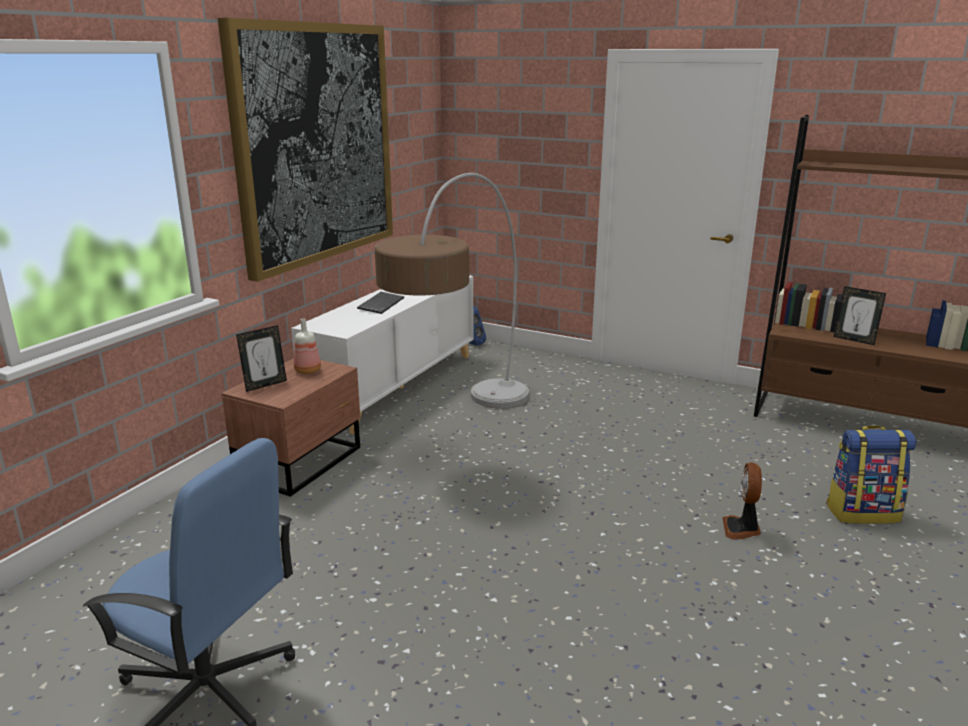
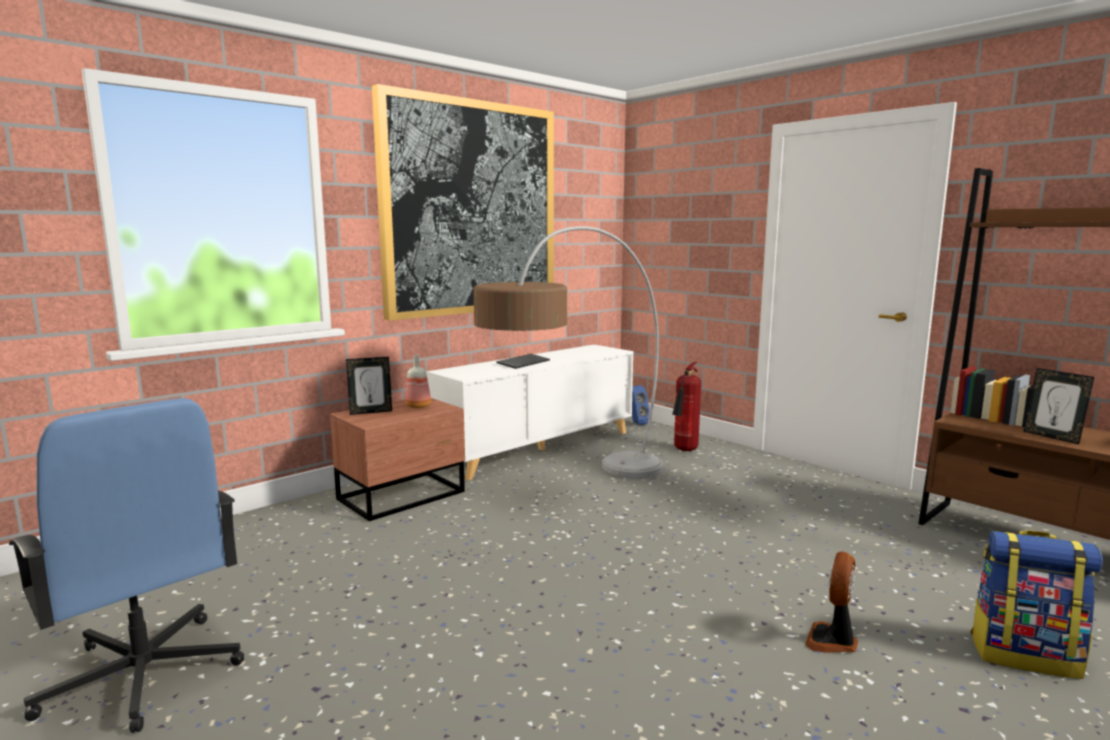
camera: 20 degrees right, 10 degrees down
none -> fire extinguisher [672,362,701,451]

